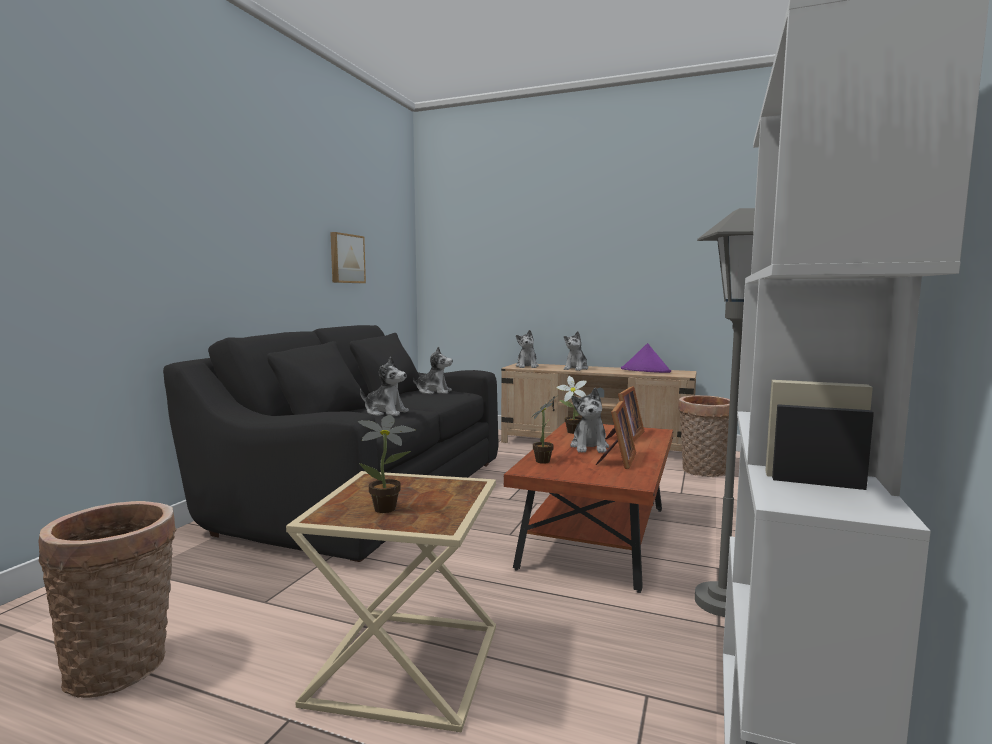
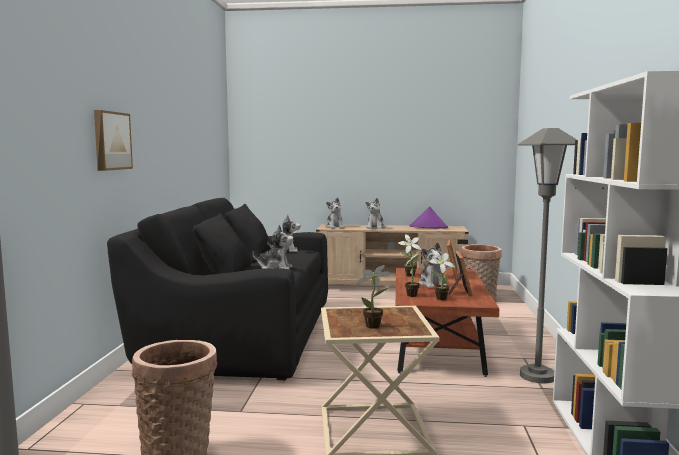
camera: 15 degrees left, 0 degrees up
picture [330,232,366,283] -> picture moved to [94,110,133,171]
none -> potted plant [430,250,455,300]

